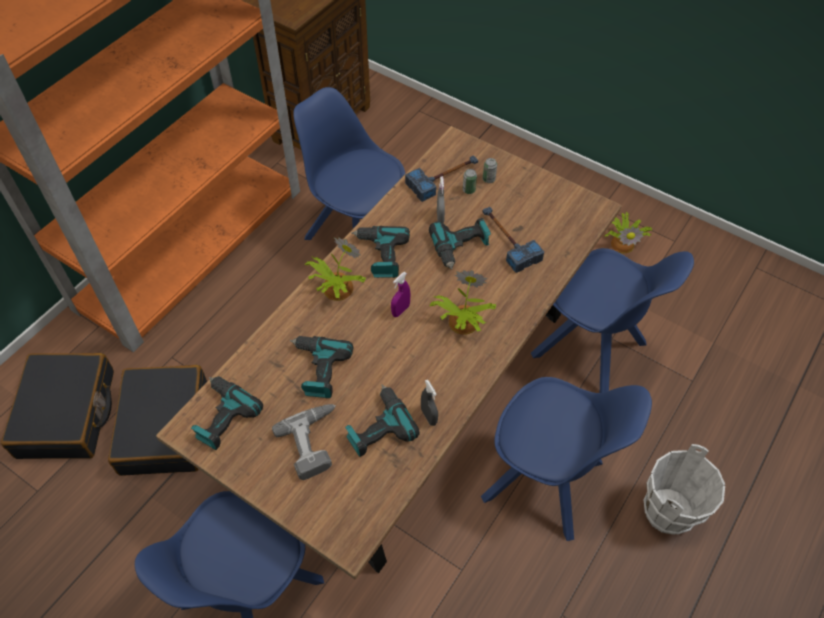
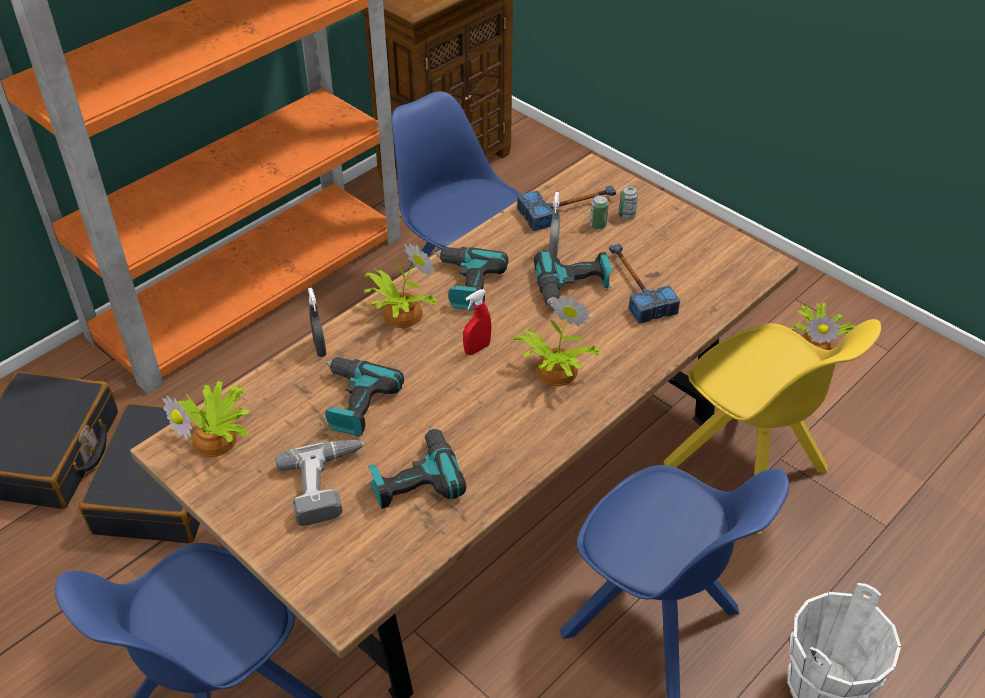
camera: 10 degrees right, 10 degrees down
power drill [191,376,263,450] -> potted plant [162,381,250,457]
purple spray bottle [391,272,410,317] -> red spray bottle [463,289,491,355]
grey spray bottle [421,380,438,426] -> grey spray bottle moved to [308,288,327,357]
blue chair [531,248,694,393] -> yellow chair [664,319,881,534]

